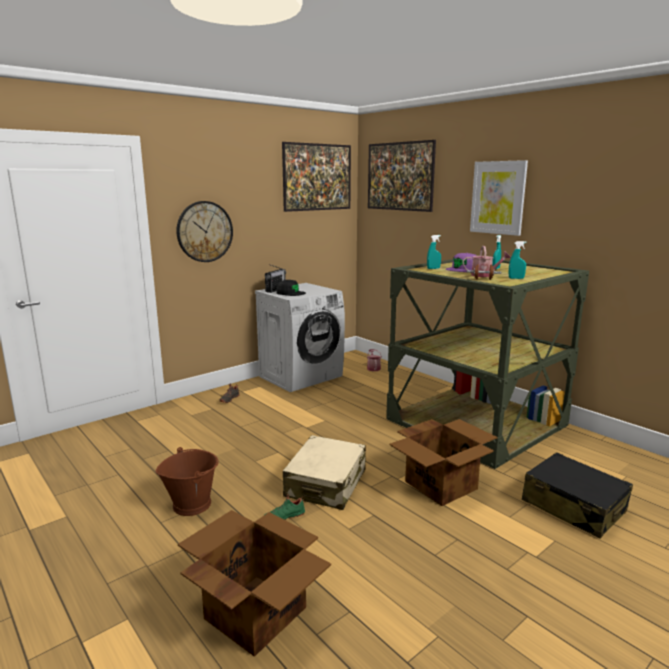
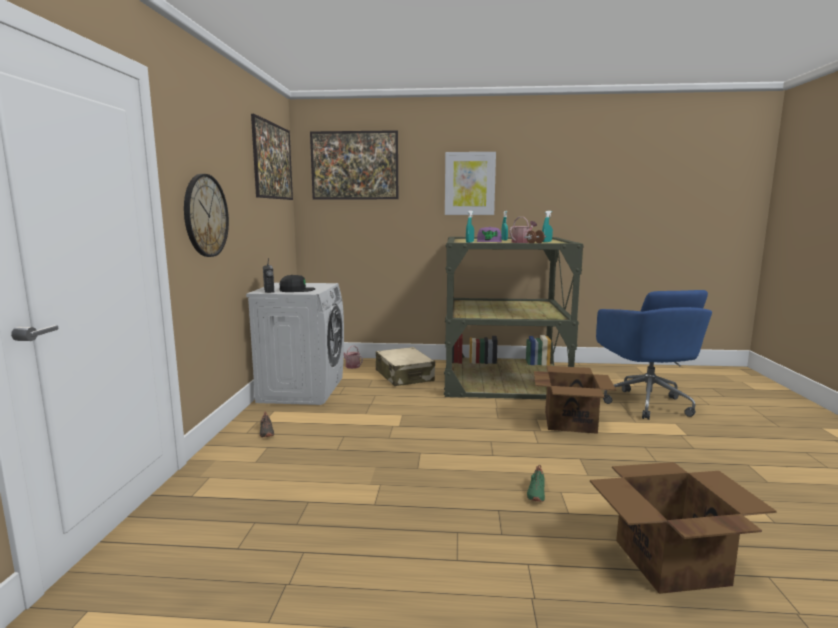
camera: 45 degrees left, 5 degrees down
brown bucket [155,447,219,516] -> none
beige suitcase [283,435,366,510] -> beige suitcase moved to [376,347,435,386]
black suitcase [522,452,633,539] -> blue office chair [596,290,712,420]

